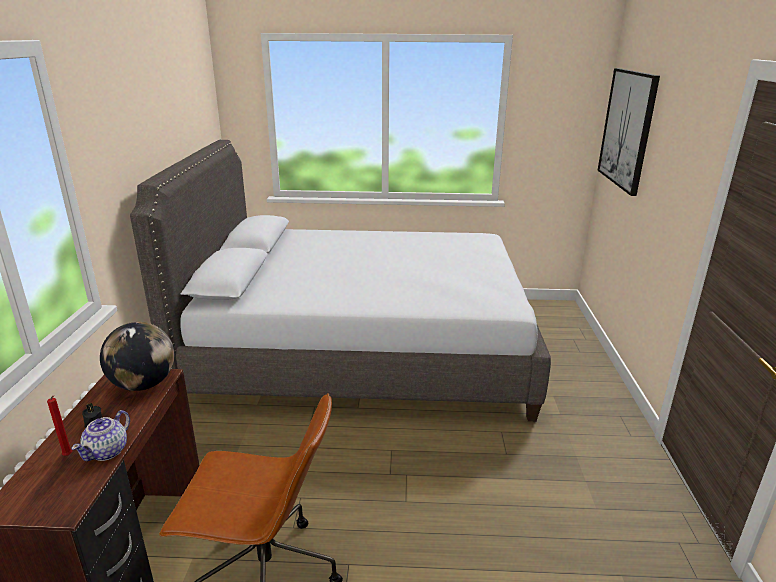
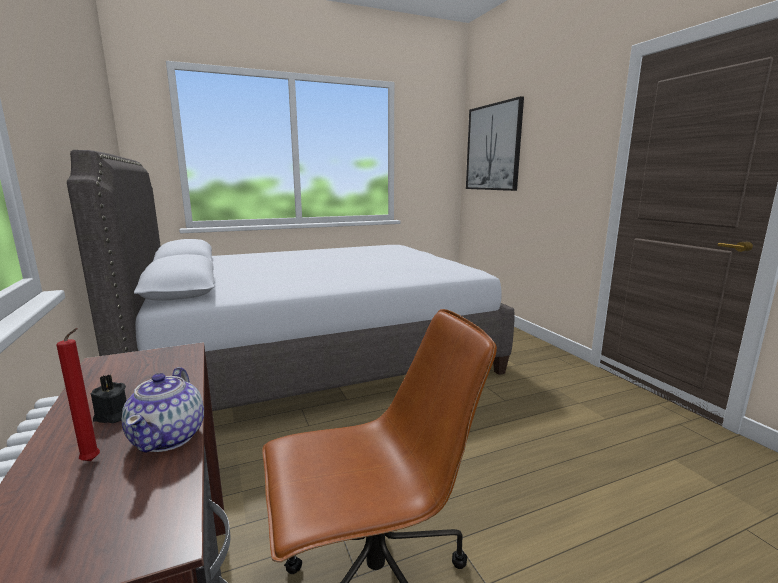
camera: 25 degrees left, 10 degrees down
globe [100,322,174,391] -> none

